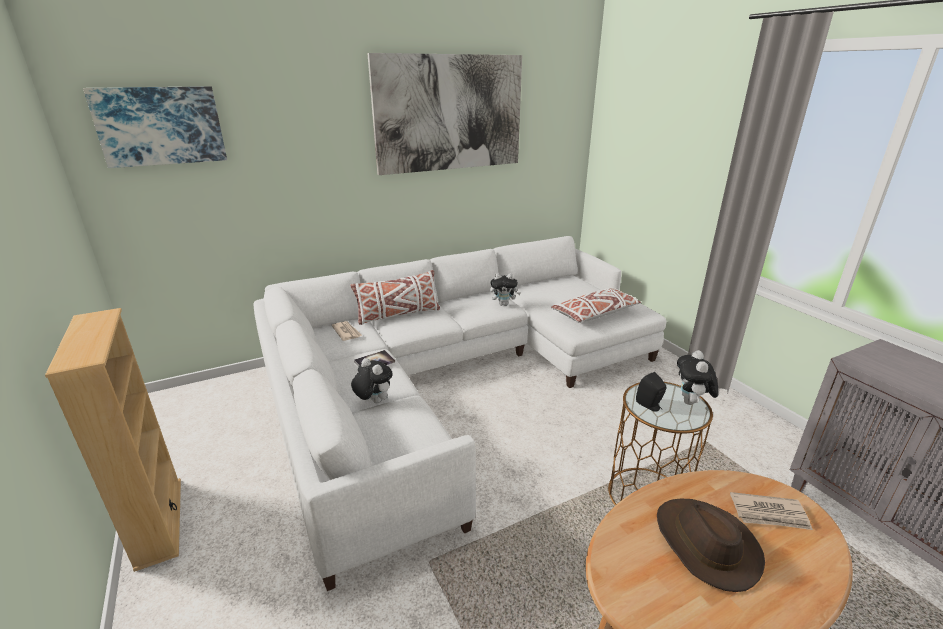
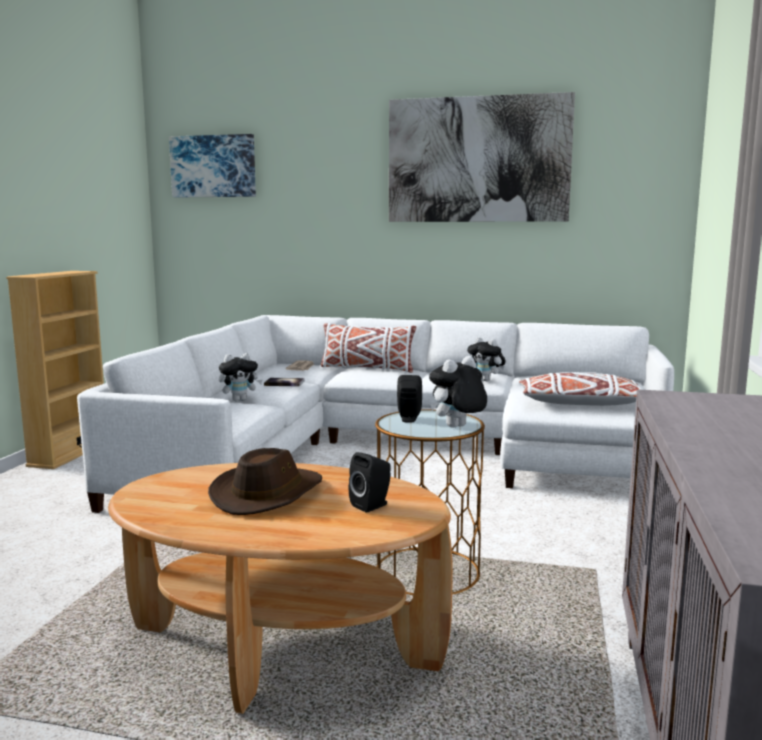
camera: 40 degrees right, 15 degrees down
plush toy [351,358,393,403] -> plush toy turned 75 degrees clockwise [219,353,262,401]
newspaper [730,492,813,530] -> black speaker [349,452,391,512]

